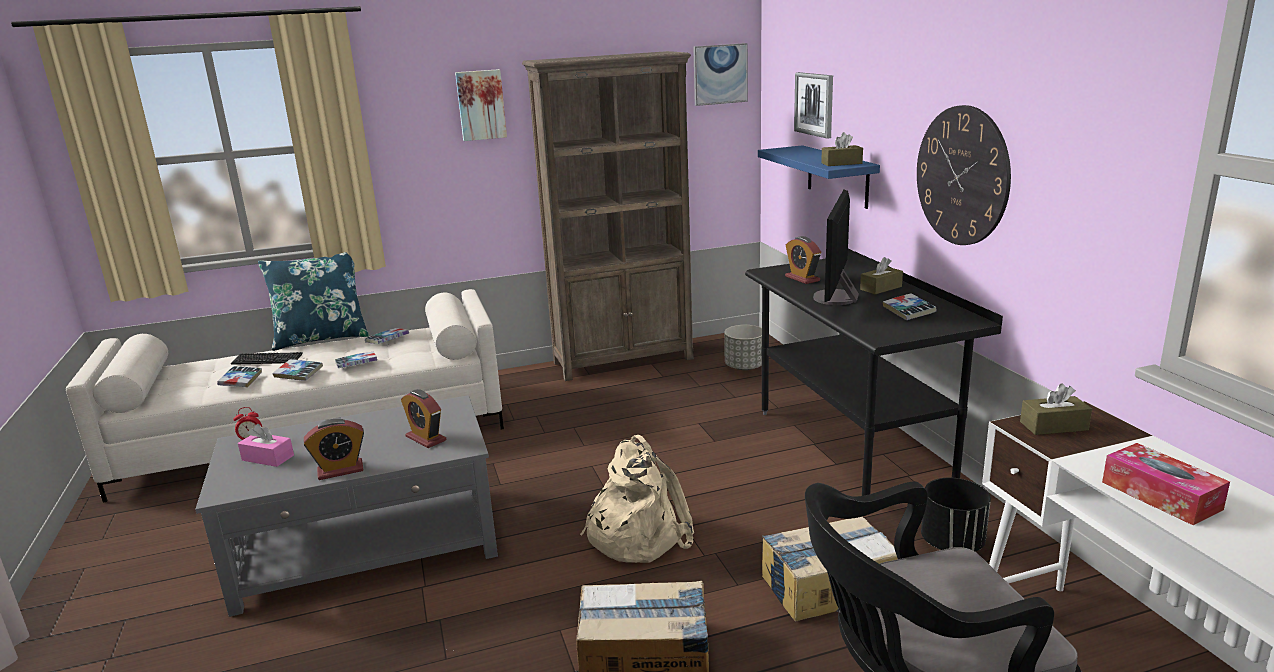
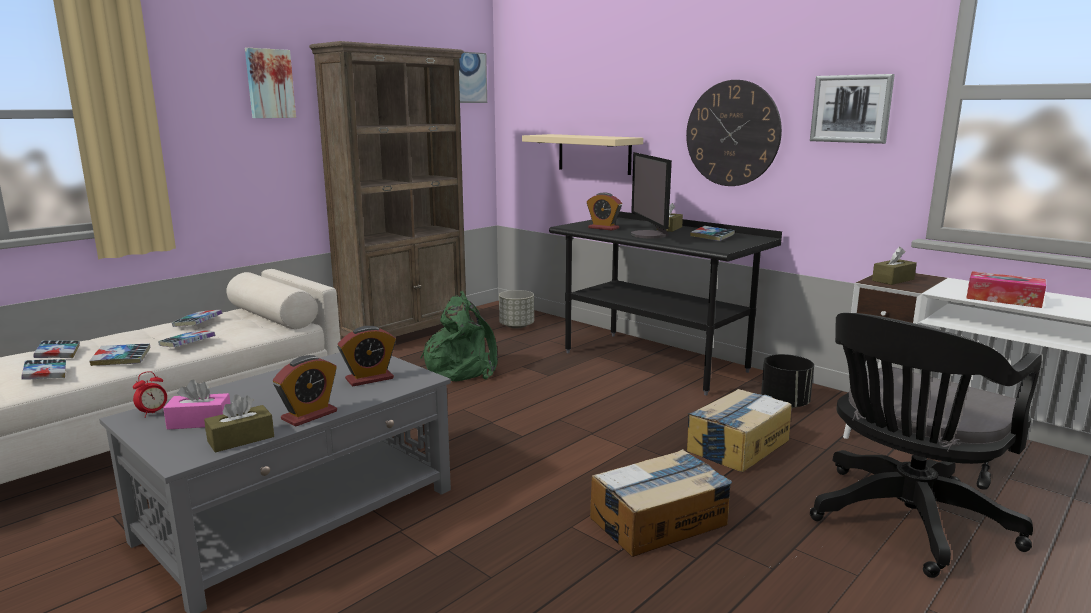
camera: 30 degrees left, 5 degrees down
keyboard [231,352,303,365] -> book [33,340,80,358]
blue pillow [258,252,370,351] -> none
alarm clock [401,389,446,448] -> alarm clock turned 45 degrees counterclockwise [338,326,396,386]
beige backpack [580,435,694,563] -> none
blue shelf [758,145,880,209] -> beige shelf [522,134,643,175]
picture [794,72,833,139] -> picture moved to [810,74,895,144]
brown tissue box [821,132,863,166] -> brown tissue box moved to [204,395,274,452]
none -> green backpack [420,291,498,381]

